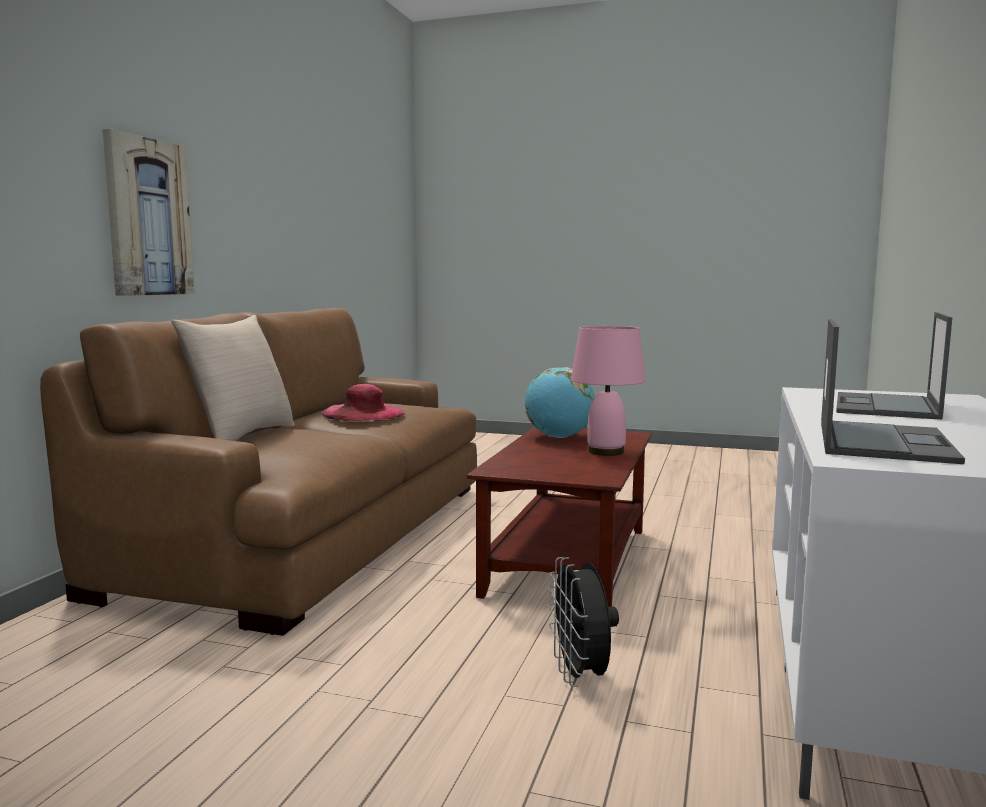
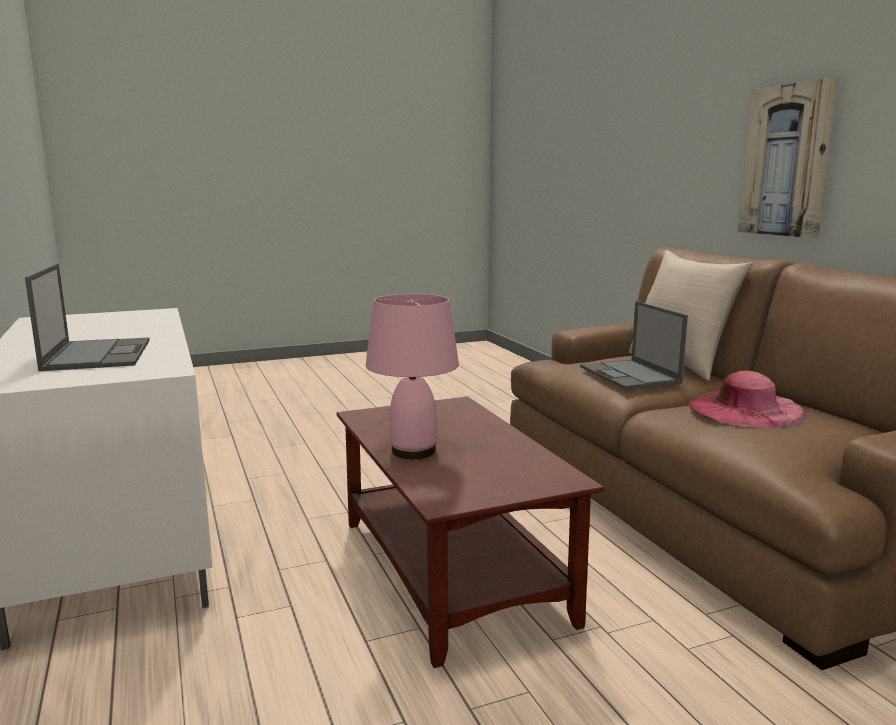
camera: 140 degrees right, 5 degrees up
globe [525,367,595,438] -> none
black fan [548,557,619,687] -> none
laptop [821,319,965,464] -> laptop moved to [580,301,688,389]

